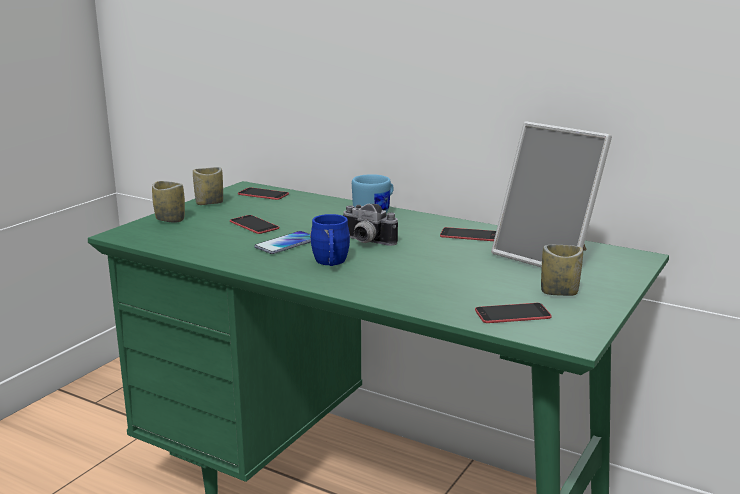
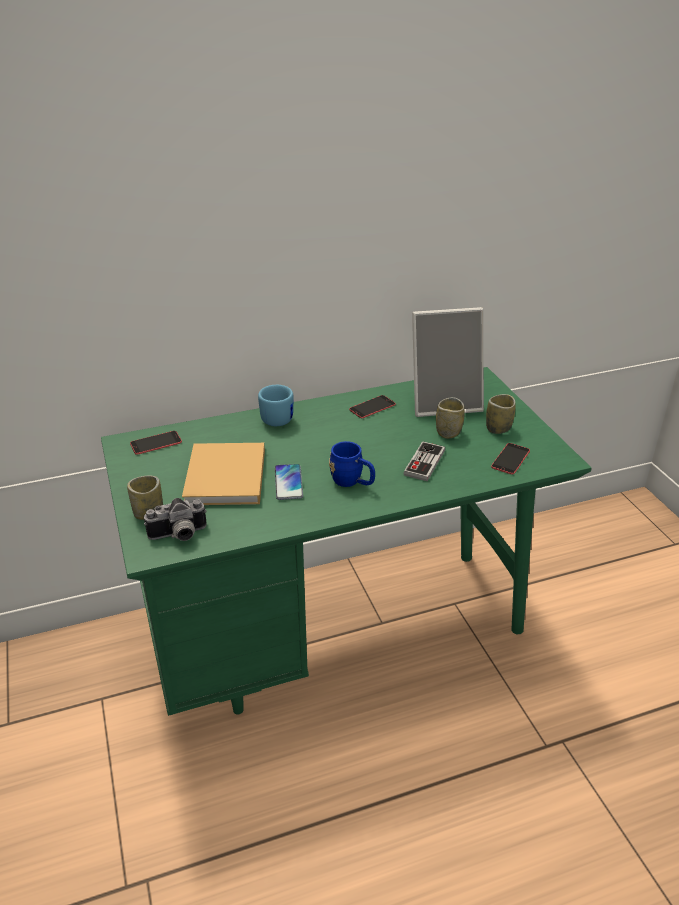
camera: 50 degrees left, 15 degrees up
cup [193,167,223,205] -> cup moved to [436,397,464,439]
phone [230,215,279,234] -> beige book [182,443,265,505]
camera [342,204,398,246] -> camera moved to [144,498,207,541]
none -> game controller [403,441,445,482]

